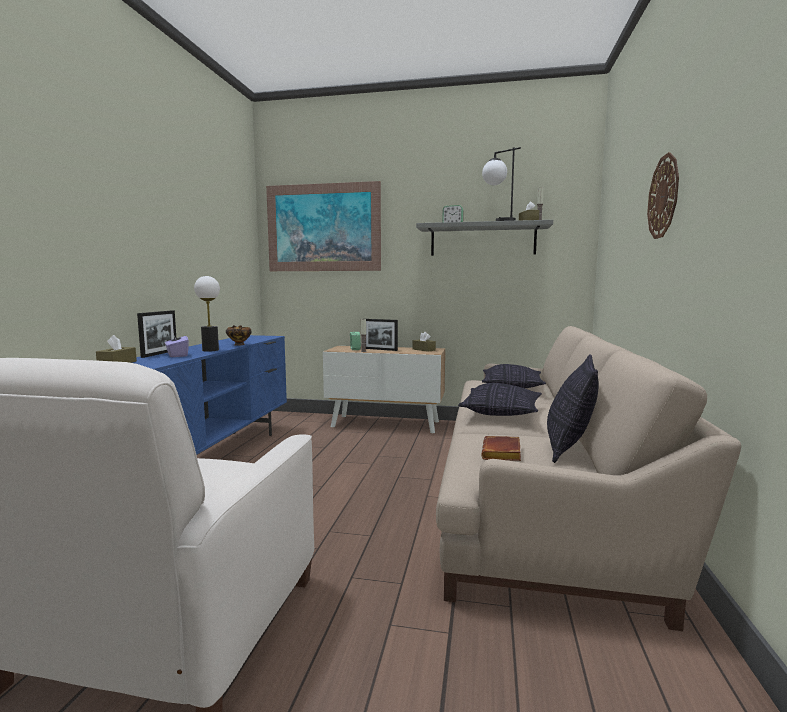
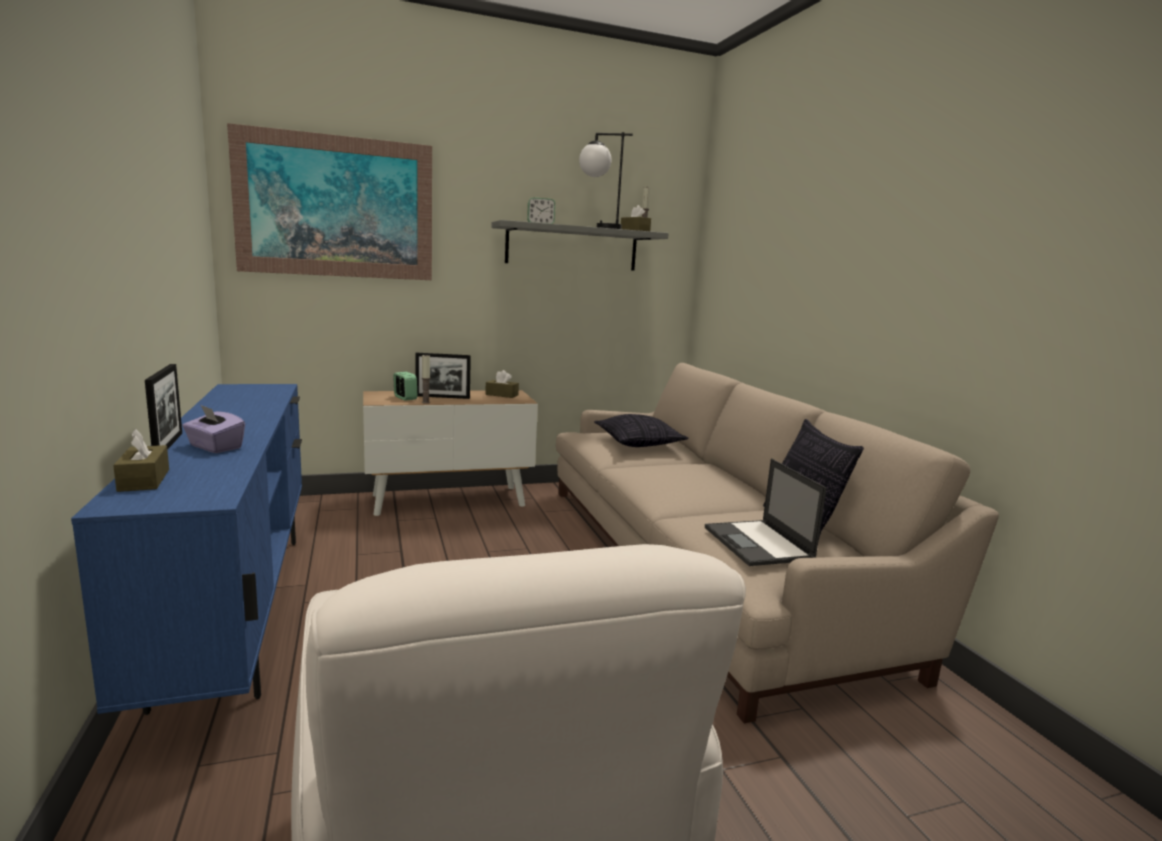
camera: 30 degrees left, 5 degrees up
table lamp [194,276,220,352] -> none
bowl [226,325,252,346] -> none
pillow [458,383,542,416] -> none
brown book [482,436,521,461] -> laptop [705,458,826,566]
wall clock [647,152,679,239] -> none

